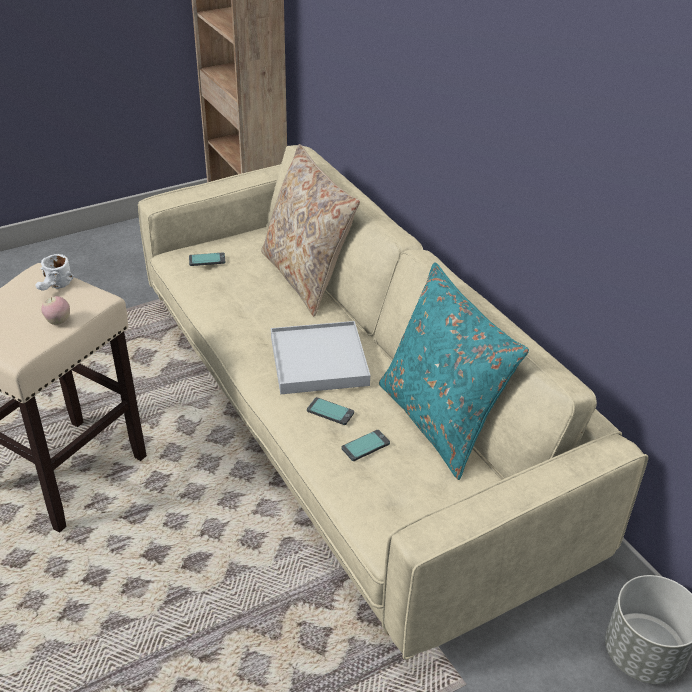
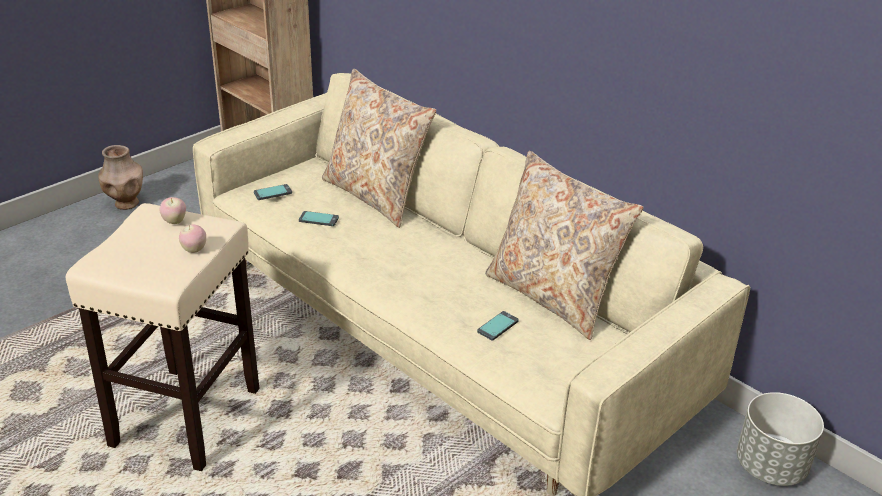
camera: 15 degrees left, 5 degrees down
white mug [35,254,74,290] -> apple [160,197,186,224]
white tray [271,321,370,394] -> none
phone [307,397,354,425] -> phone moved to [299,211,339,226]
turquoise pillow [379,262,529,480] -> beige pillow [485,151,643,340]
none -> brown vase [98,145,143,210]

